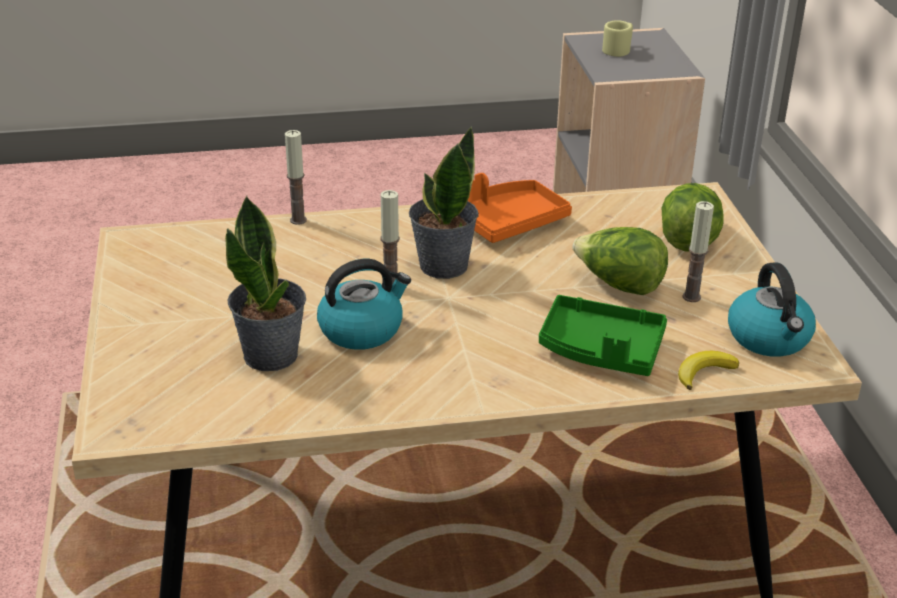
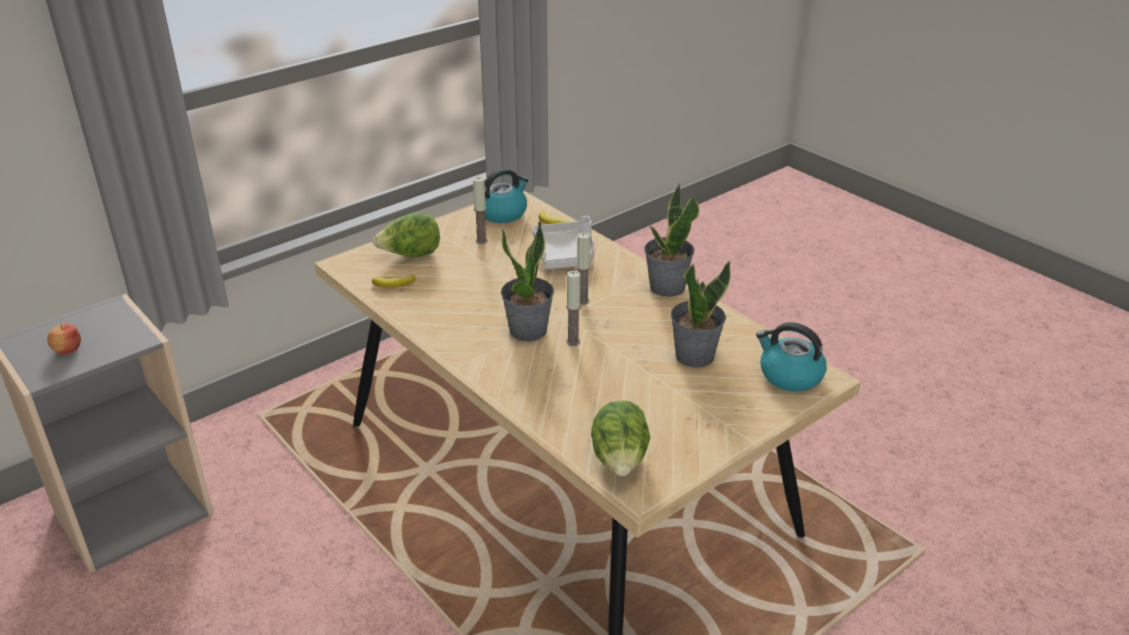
camera: 120 degrees left, 0 degrees up
candle [285,130,307,225] -> candle moved to [576,232,590,305]
kettle [317,259,411,350] -> kettle moved to [756,322,827,392]
orange tray [468,173,572,243] -> none
green tray [539,295,667,376] -> grey tray [532,216,594,269]
lettuce [572,227,668,295] -> lettuce moved to [591,400,650,476]
beige mug [602,20,633,57] -> apple [47,324,81,355]
none -> banana [372,274,416,288]
none -> potted plant [644,183,699,297]

